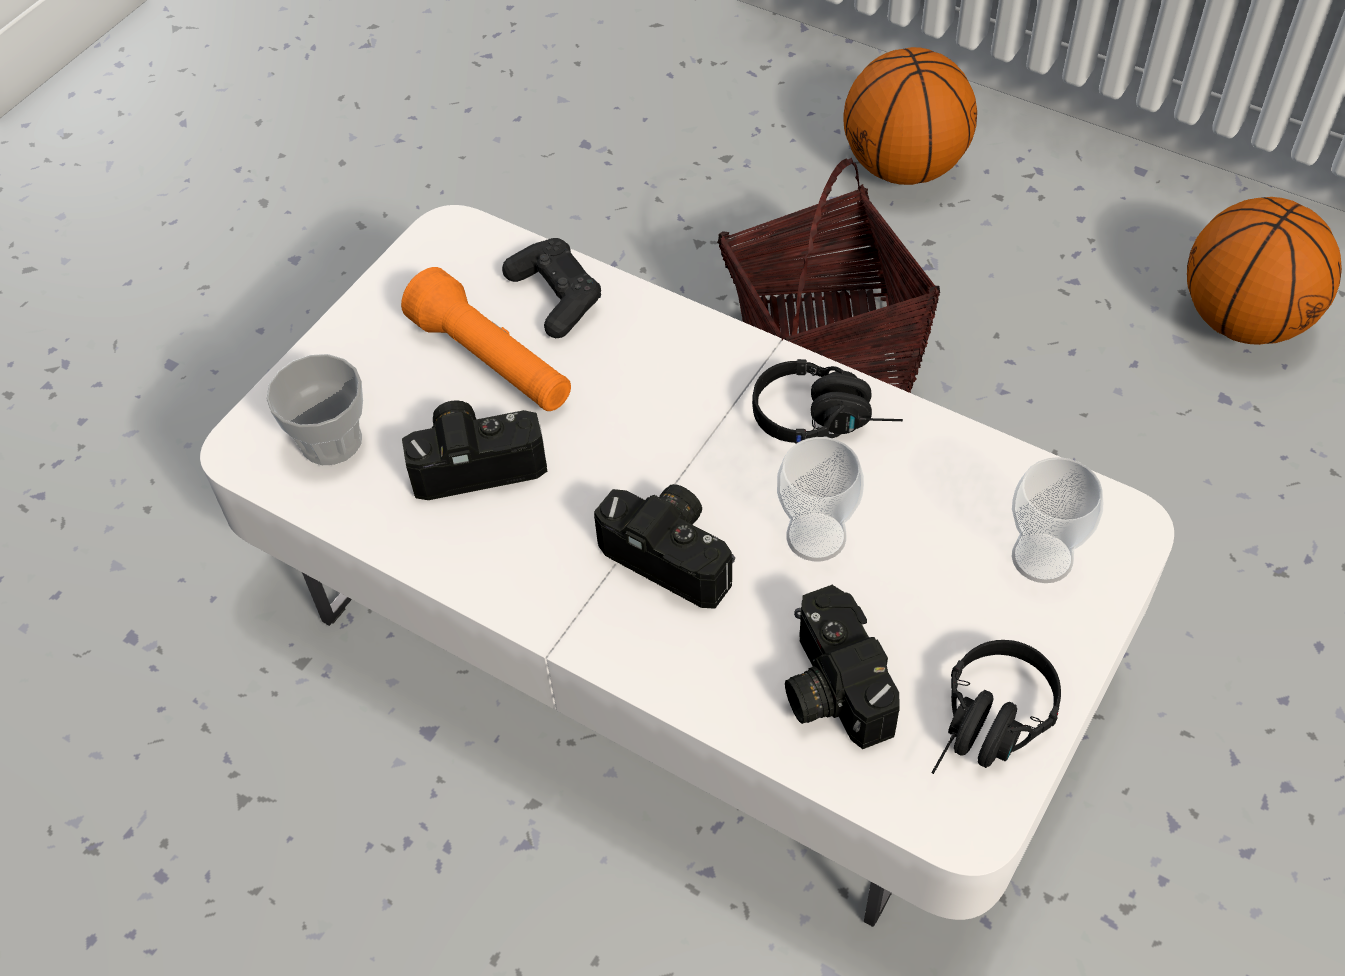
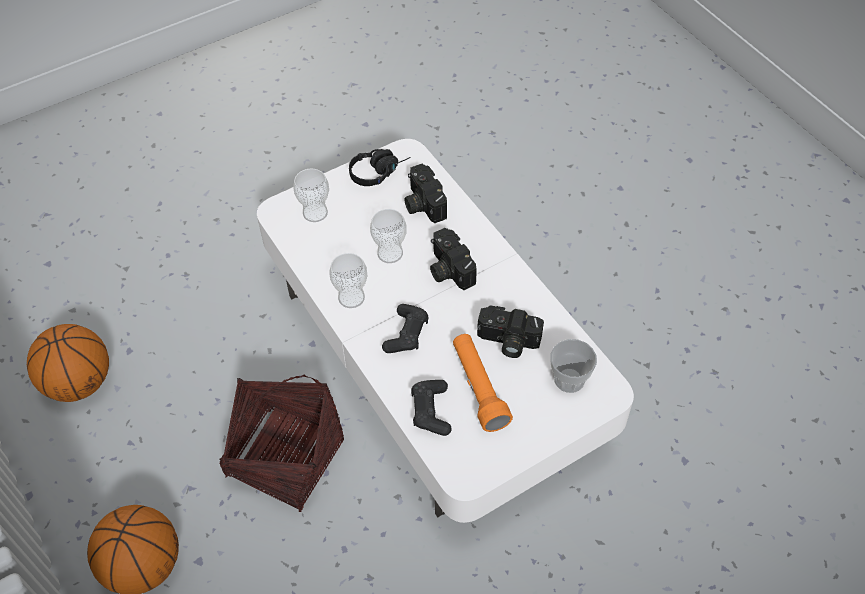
camera: 155 degrees left, 0 degrees up
black headphones [752,359,903,443] -> cup [329,253,367,308]
camera [785,585,900,749] -> camera turned 150 degrees clockwise [404,164,447,223]
none -> black game controller [382,304,428,353]

